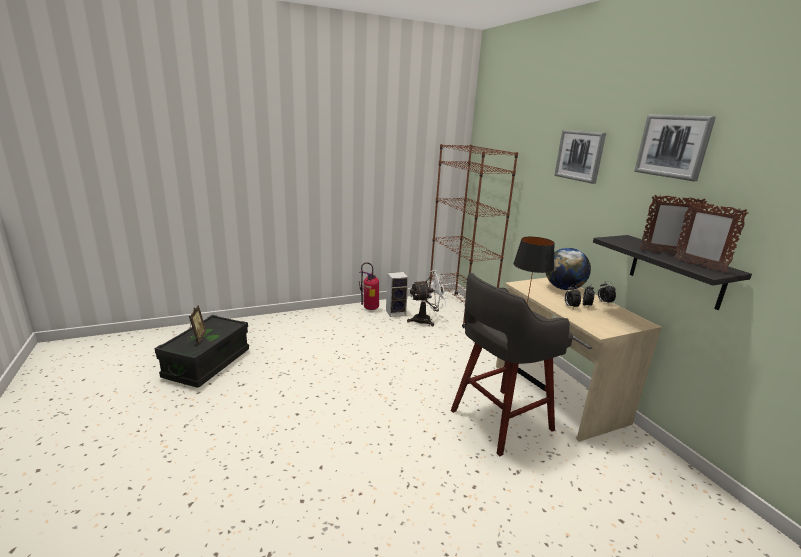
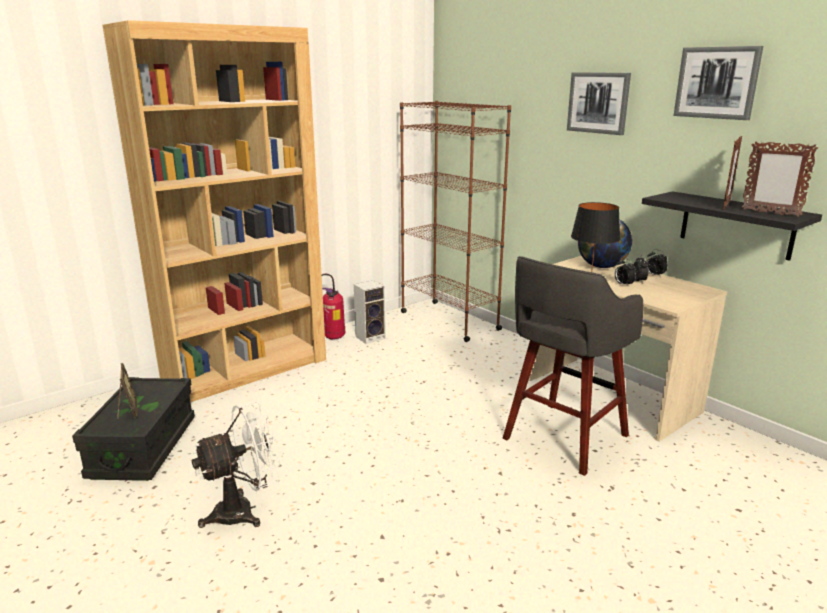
camera: 15 degrees left, 0 degrees up
white fan [407,270,448,327] -> white fan moved to [192,402,281,528]
picture frame [640,195,707,255] -> picture frame turned 60 degrees counterclockwise [723,136,742,209]
none -> brown bookcase [103,20,326,402]

